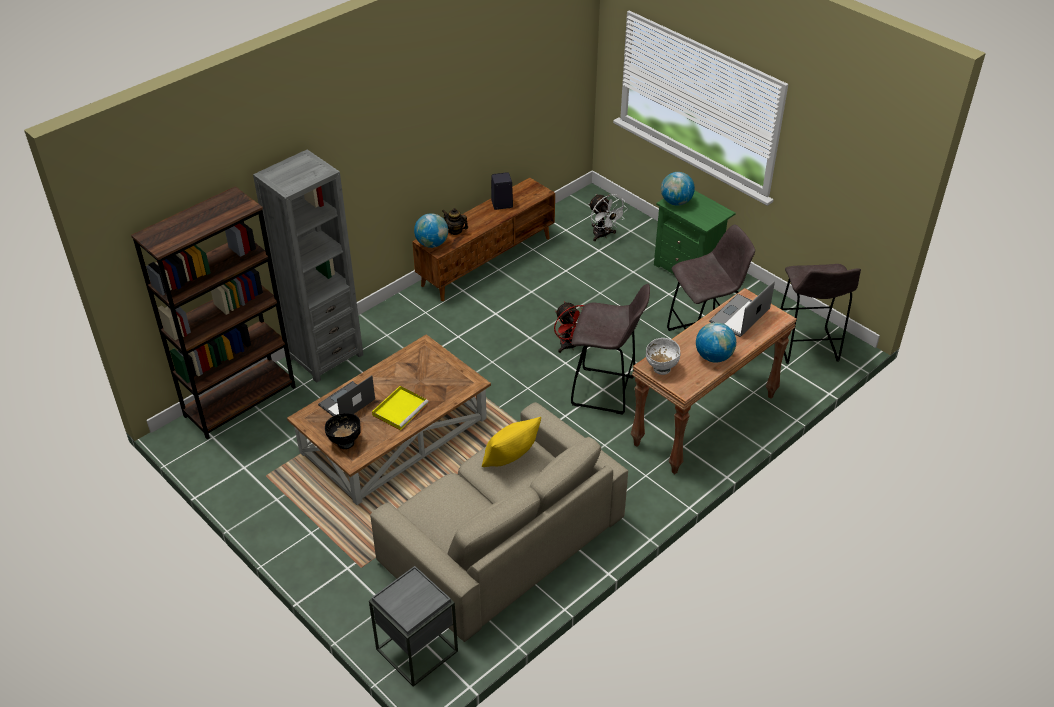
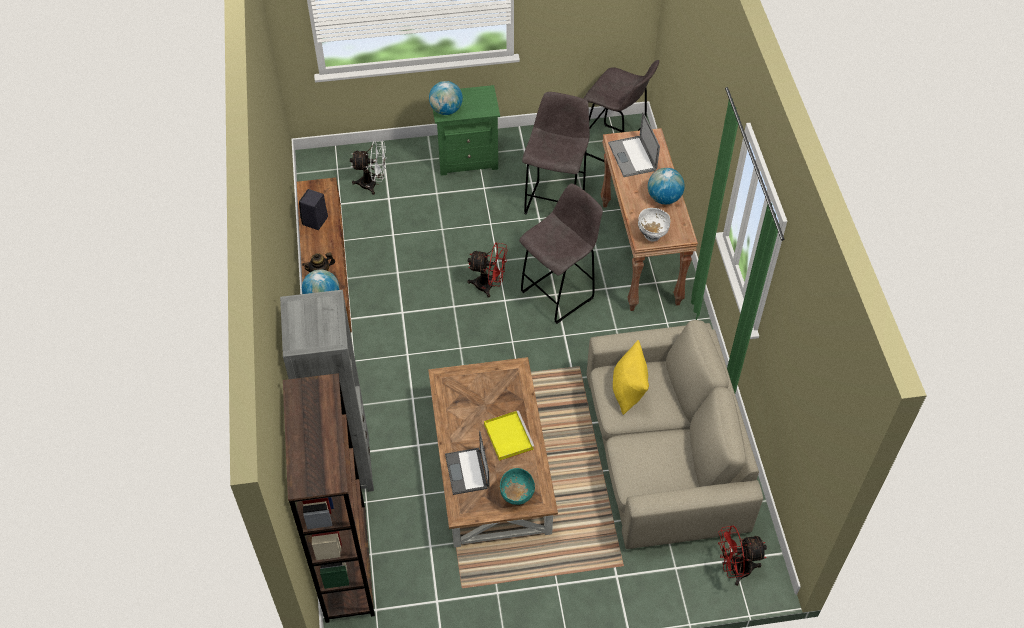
camera: 55 degrees left, 10 degrees up
black bowl [325,413,361,449] -> turquoise bowl [500,468,535,505]
grey side table [369,566,458,687] -> red fan [718,525,767,586]

